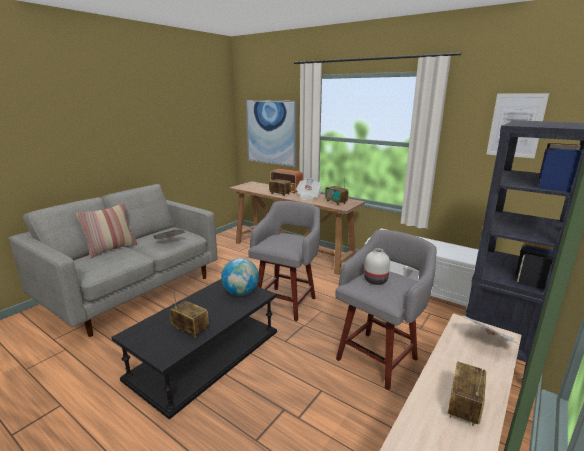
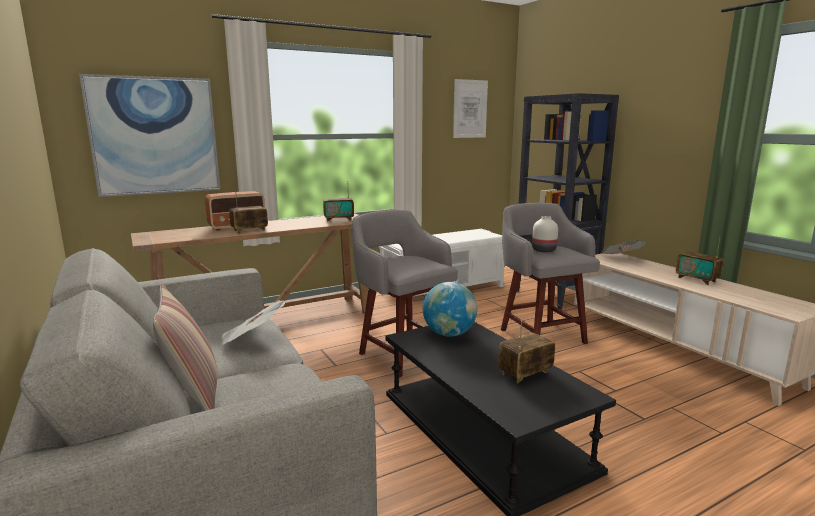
camera: 65 degrees left, 5 degrees down
newspaper [296,178,322,200] -> none

